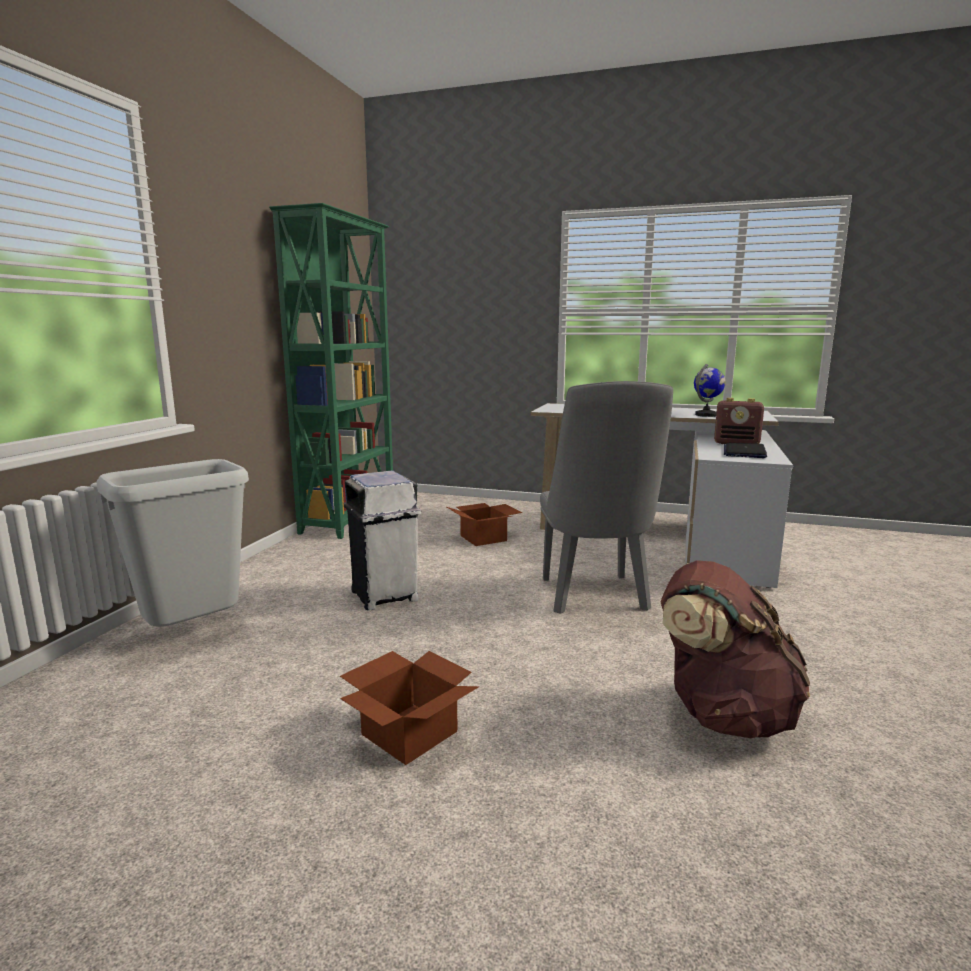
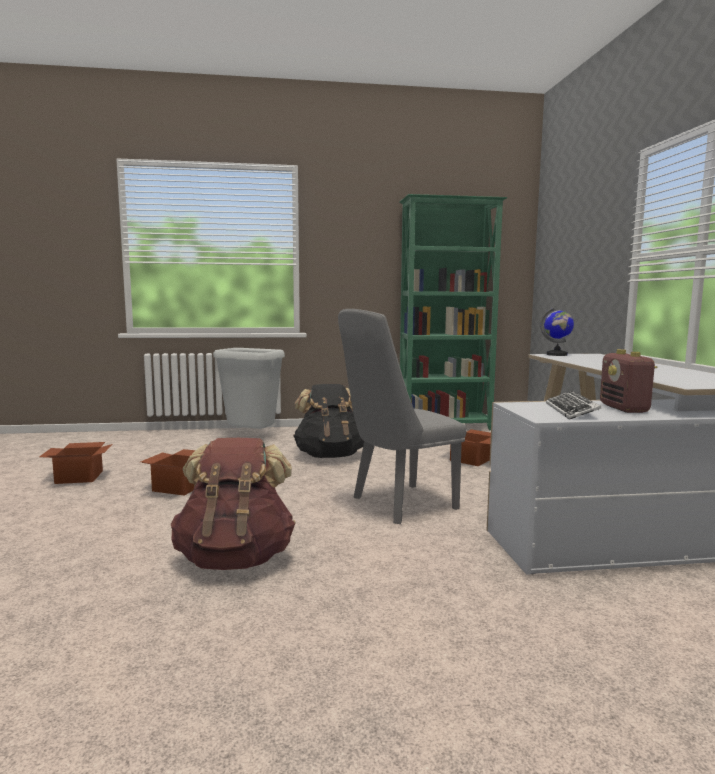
camera: 65 degrees right, 5 degrees down
white trash can [344,471,421,611] -> black backpack [293,384,364,458]
globe [694,364,726,417] -> globe moved to [540,307,574,356]
laptop [724,443,767,458] -> keyboard [546,391,601,420]
none -> cardboard box [39,442,113,484]

